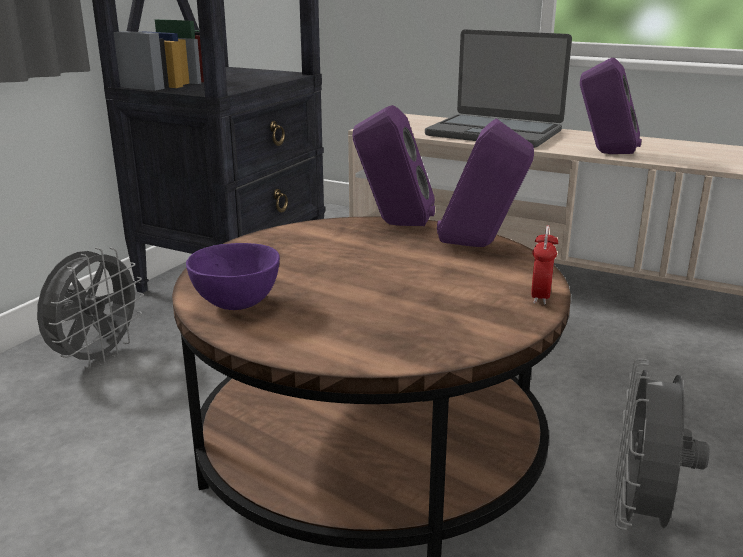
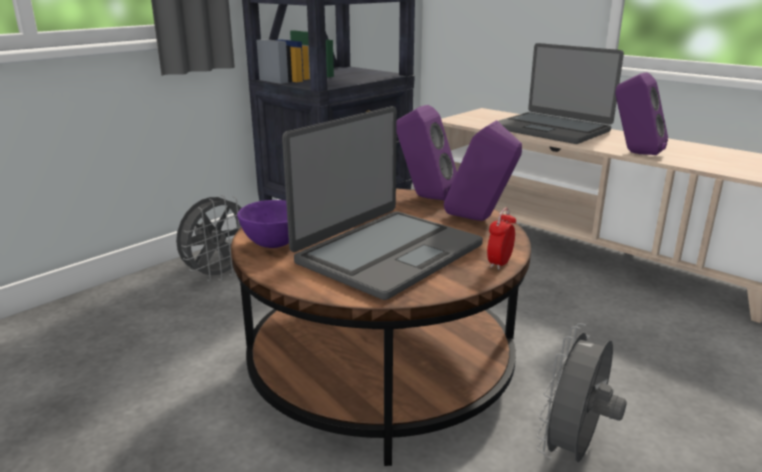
camera: 15 degrees right, 0 degrees up
none -> laptop [282,106,483,300]

